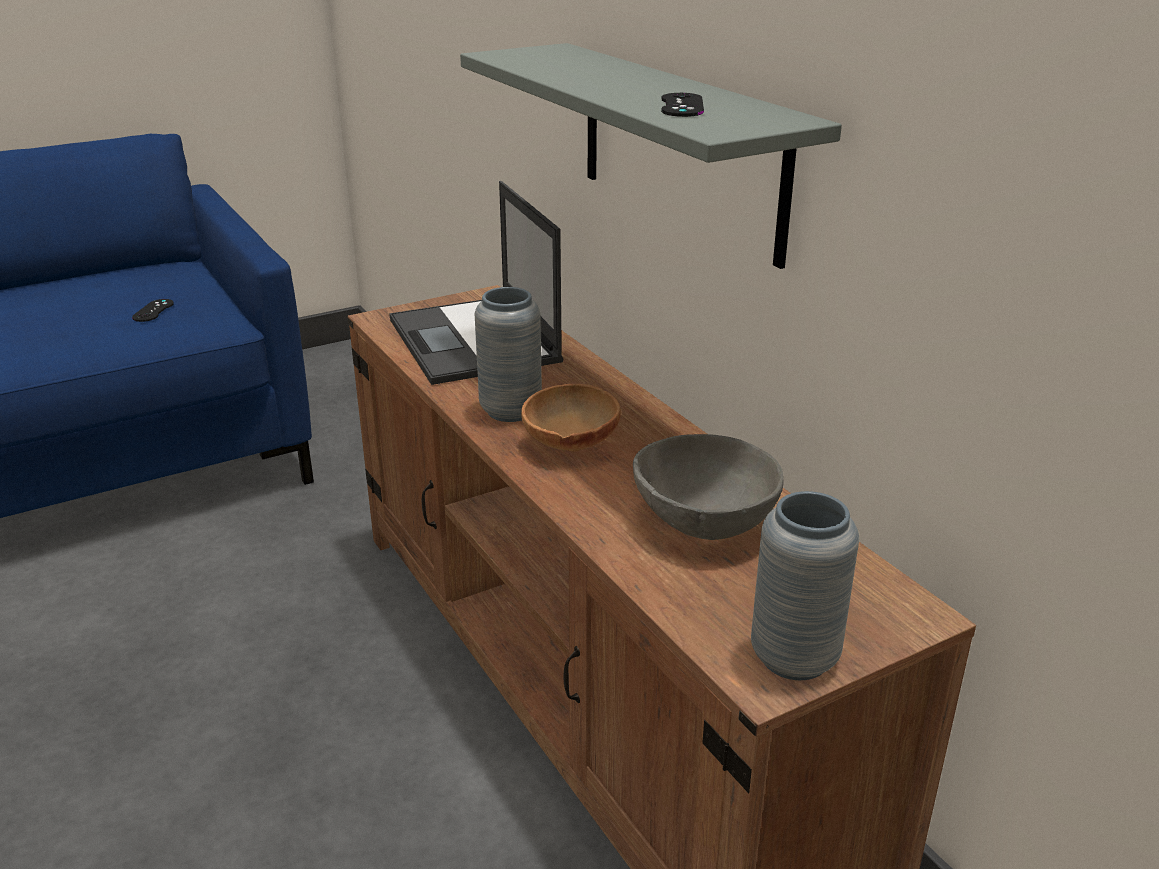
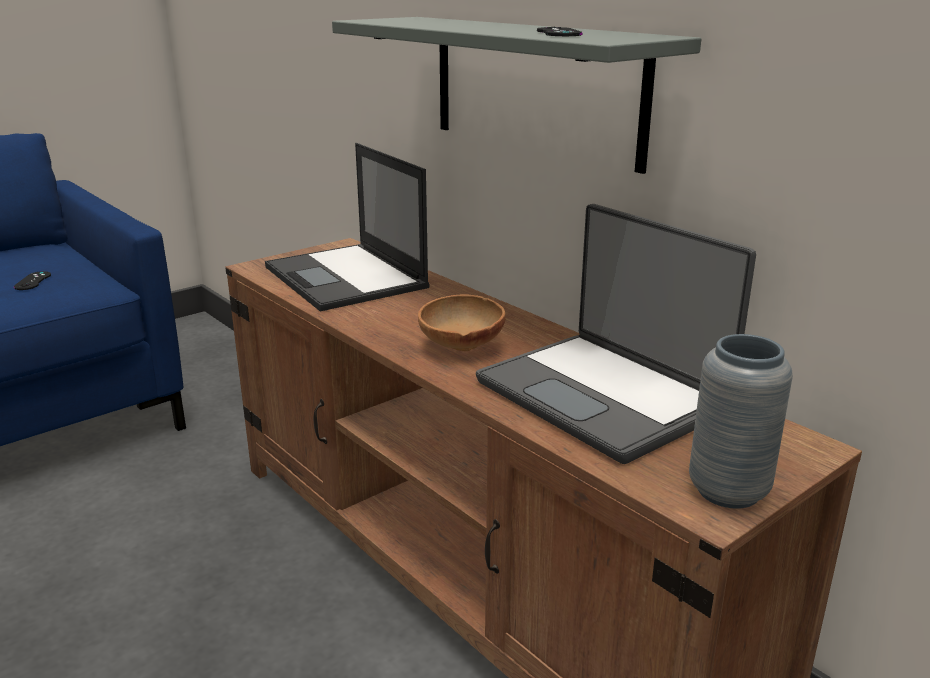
camera: 10 degrees left, 5 degrees down
grey vase [475,287,542,422] -> none
grey bowl [633,434,784,540] -> laptop [476,204,756,464]

